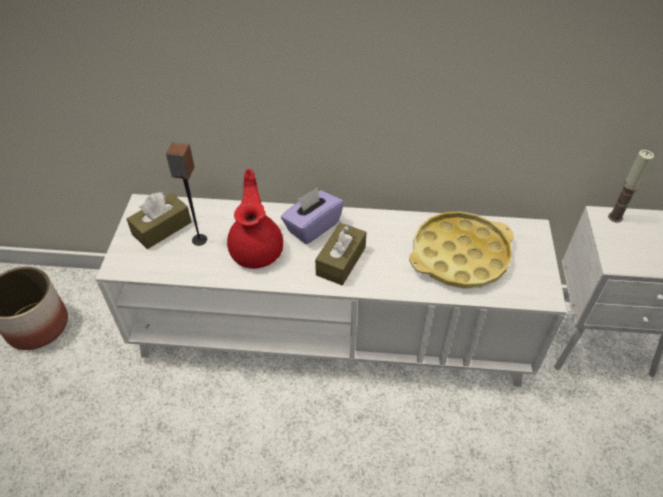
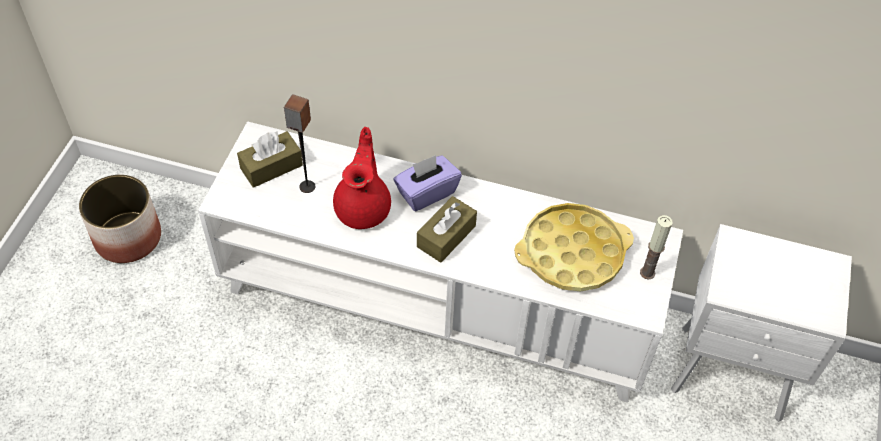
camera: 10 degrees right, 5 degrees up
candle [608,150,654,223] -> candle moved to [640,215,673,280]

